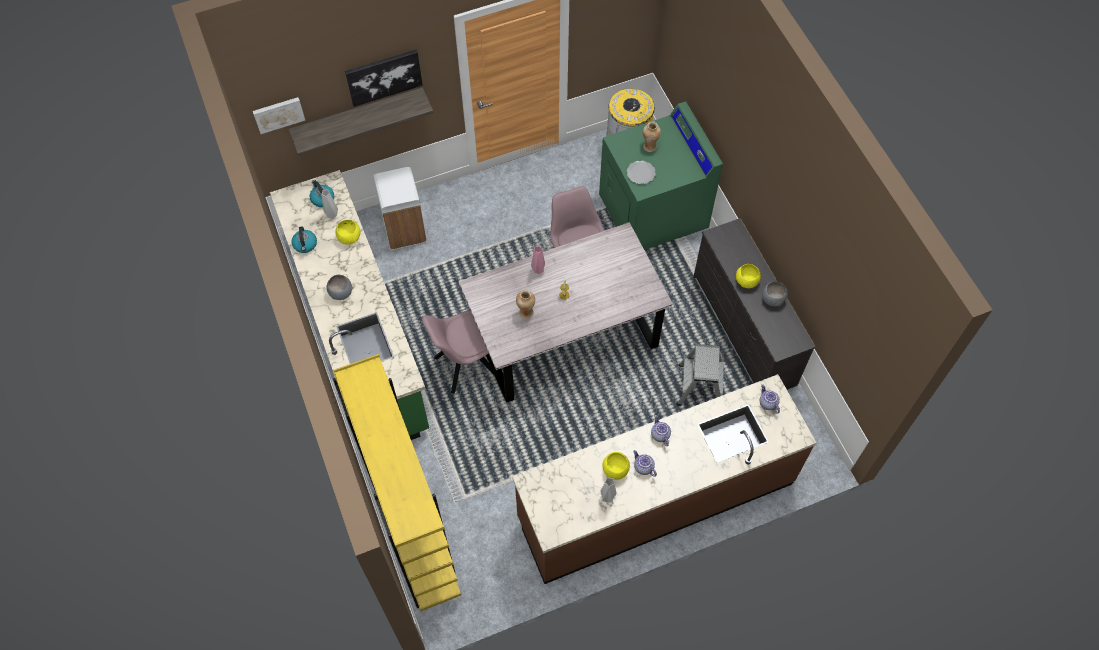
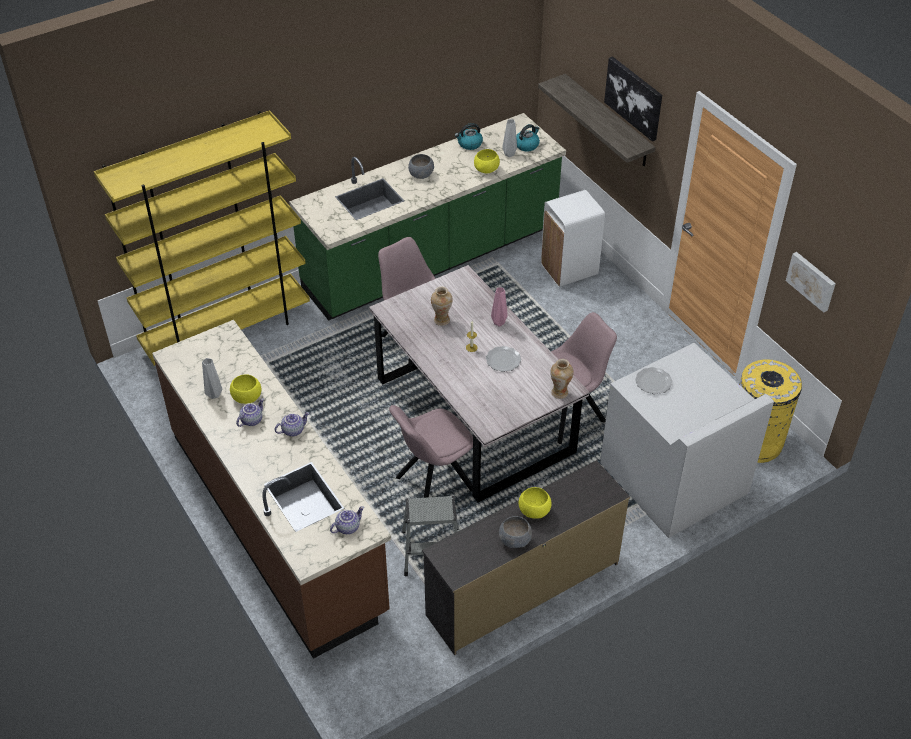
camera: 80 degrees right, 15 degrees down
picture [253,97,305,134] -> picture moved to [786,252,836,313]
green washing machine [599,101,723,250] -> white washing machine [600,343,774,538]
vase [643,121,661,152] -> vase moved to [550,359,574,399]
none -> pink chair [389,405,473,498]
none -> plate [486,346,521,372]

